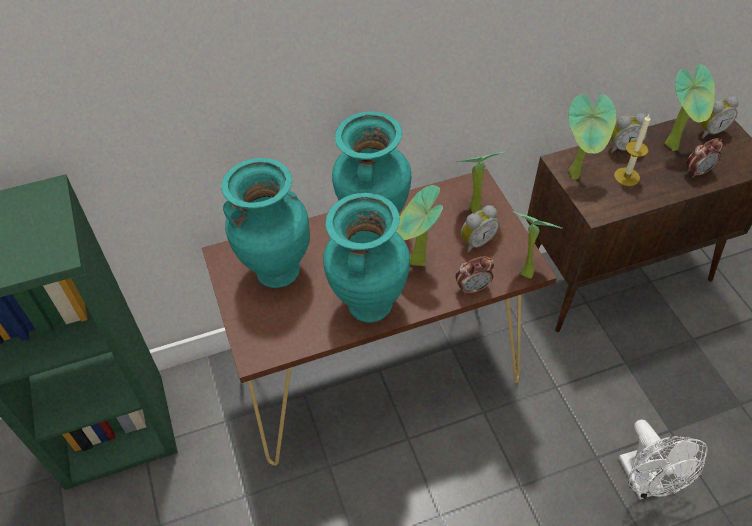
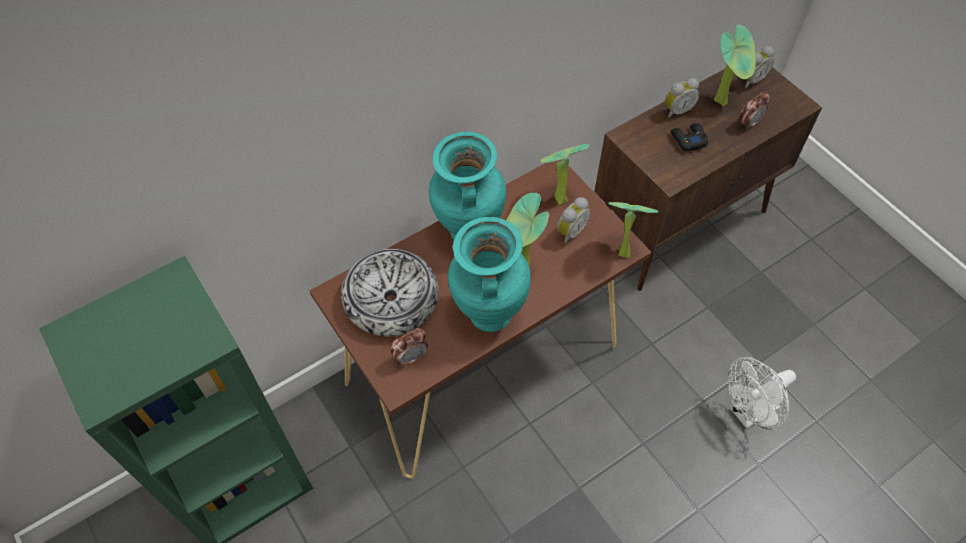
camera: 15 degrees left, 5 degrees up
turquoise vase [221,158,310,288] -> bowl [341,249,439,337]
alarm clock [455,256,494,295] -> alarm clock moved to [391,328,428,367]
potted plant [569,94,616,179] -> none
candle [614,113,650,186] -> black game controller [671,123,708,152]
white fan [619,419,708,500] -> white fan turned 90 degrees clockwise [728,357,796,430]

